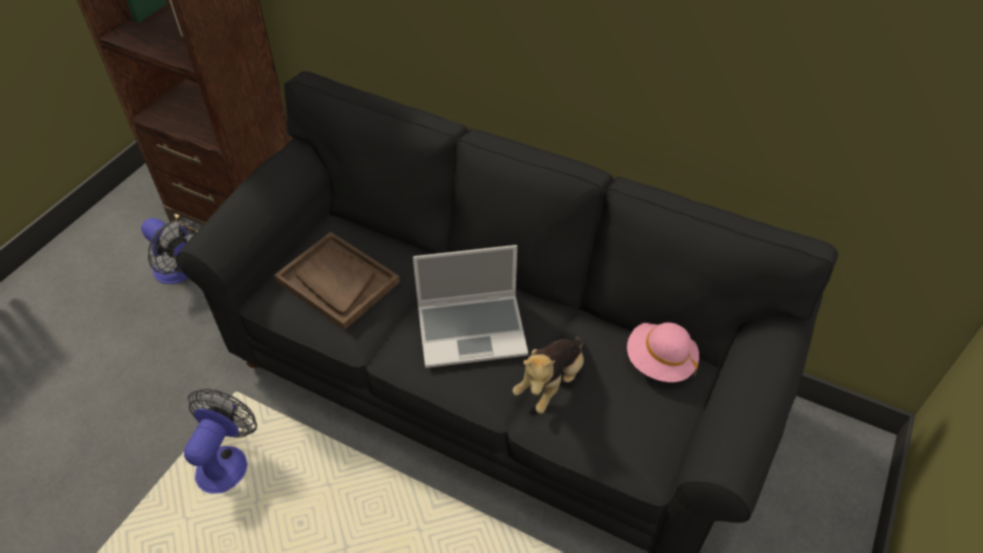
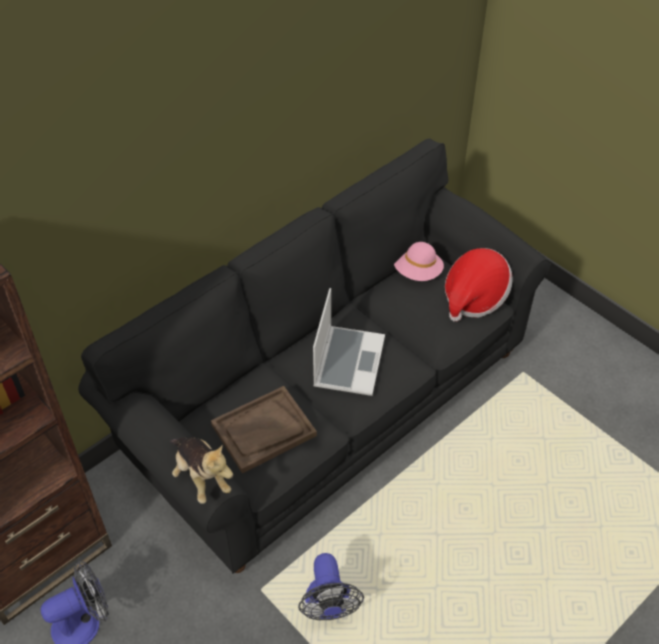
camera: 70 degrees left, 0 degrees up
fan [184,389,257,494] -> fan turned 135 degrees counterclockwise [298,553,364,620]
plush toy [512,337,584,414] -> plush toy moved to [170,437,233,504]
none -> hat [445,248,513,322]

